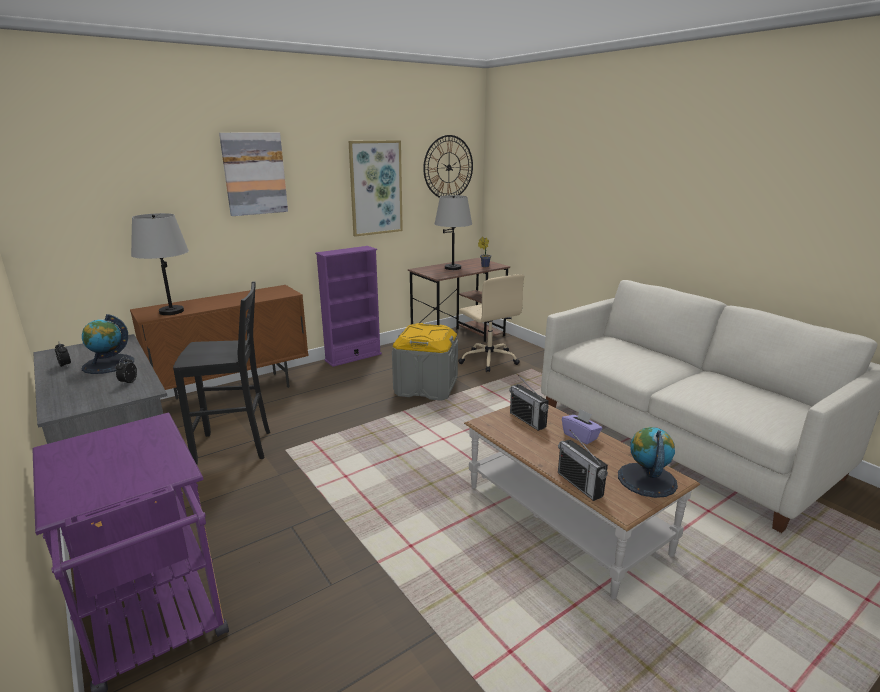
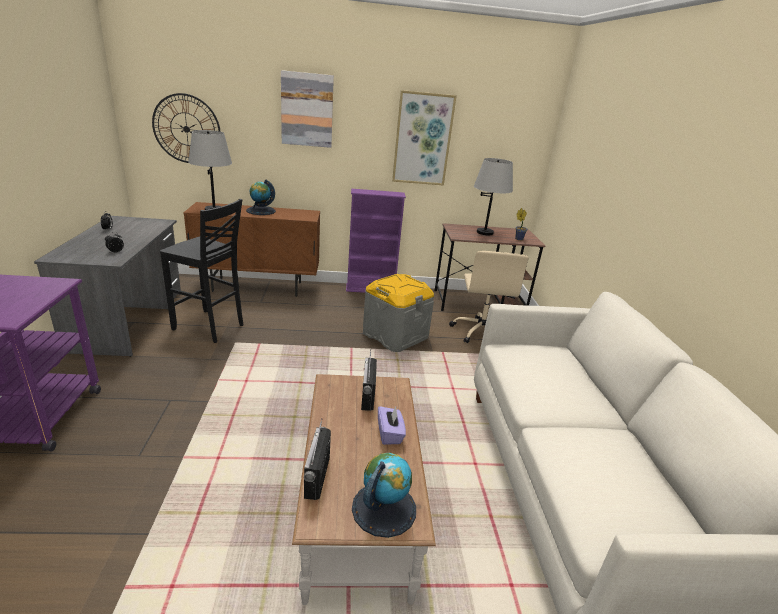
camera: 30 degrees right, 5 degrees up
globe [82,314,134,374] -> globe moved to [246,179,276,215]
wall clock [423,135,473,198] -> wall clock moved to [152,93,221,163]

